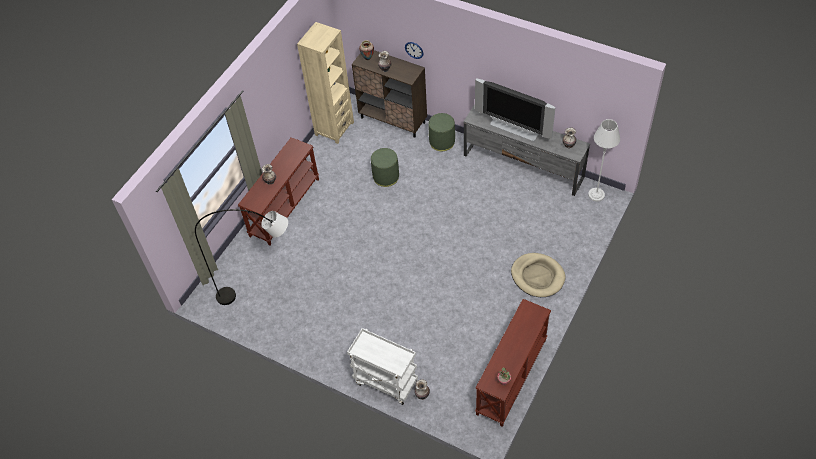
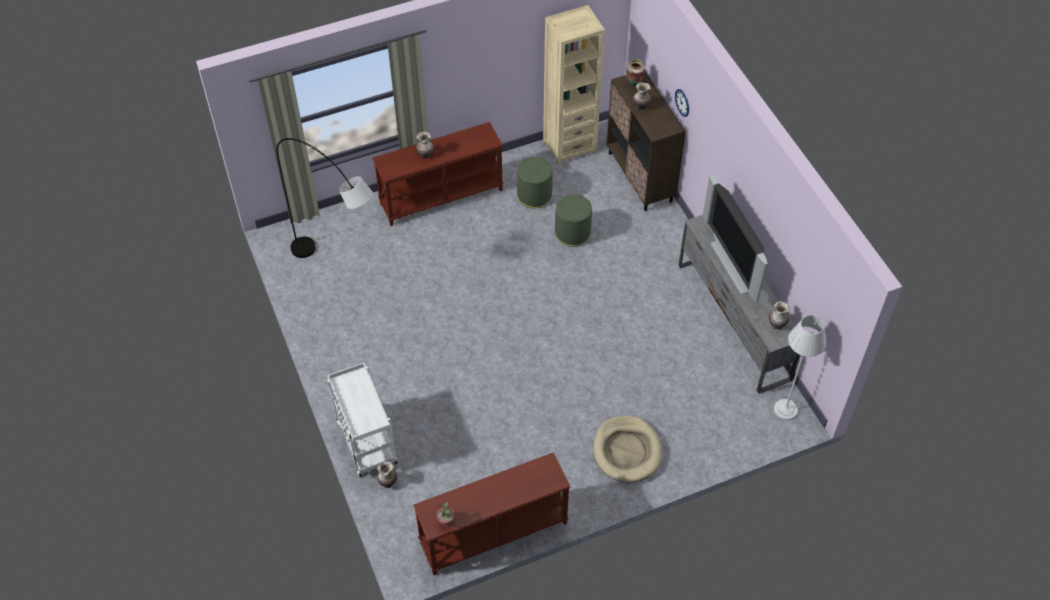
camera: 35 degrees right, 0 degrees up
green ottoman [429,113,455,151] -> green ottoman moved to [517,157,553,208]

